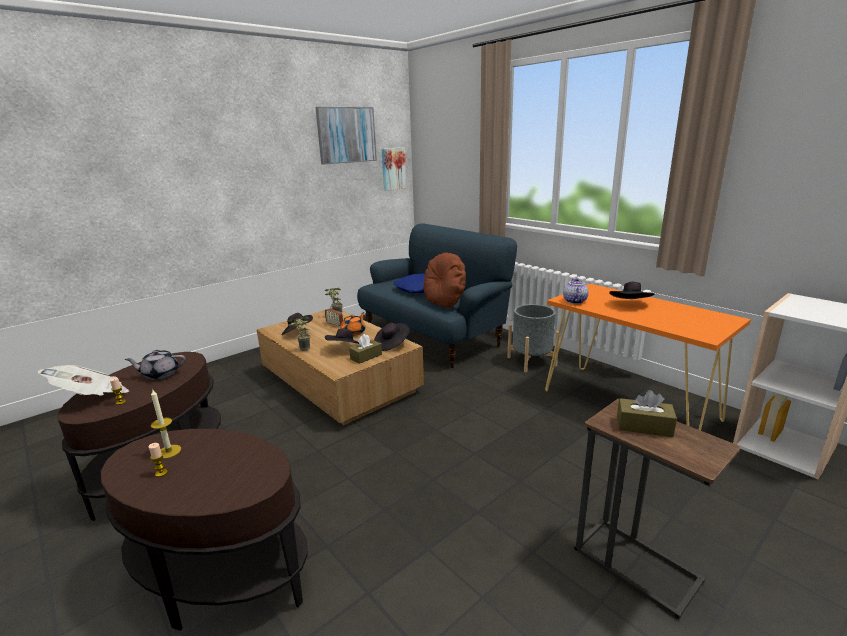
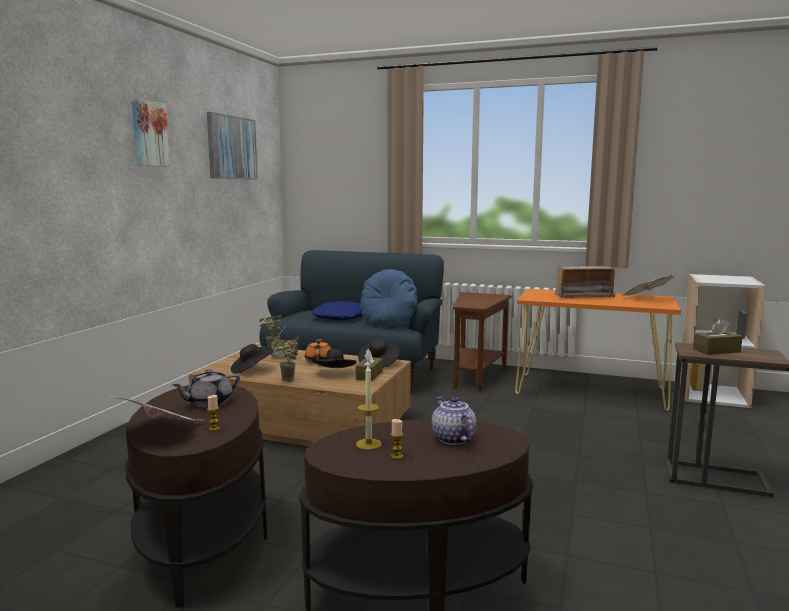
camera: 30 degrees left, 10 degrees down
picture [382,147,407,191] -> picture moved to [132,99,170,167]
brown pillow [424,253,466,308] -> blue pillow [361,269,417,327]
grey planter [507,304,560,372] -> brown side table [453,292,512,391]
teapot [563,278,589,304] -> teapot moved to [432,397,476,445]
black hat [609,282,654,299] -> radio [555,266,616,298]
none -> newspaper [623,275,674,296]

